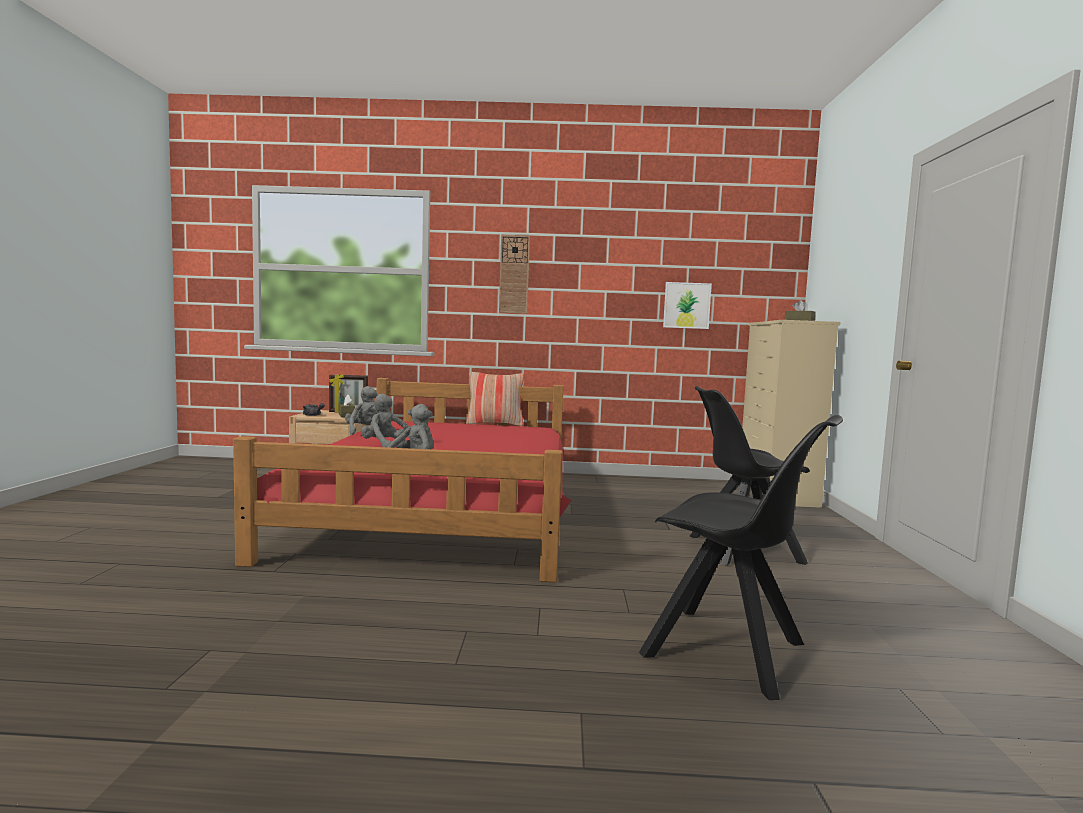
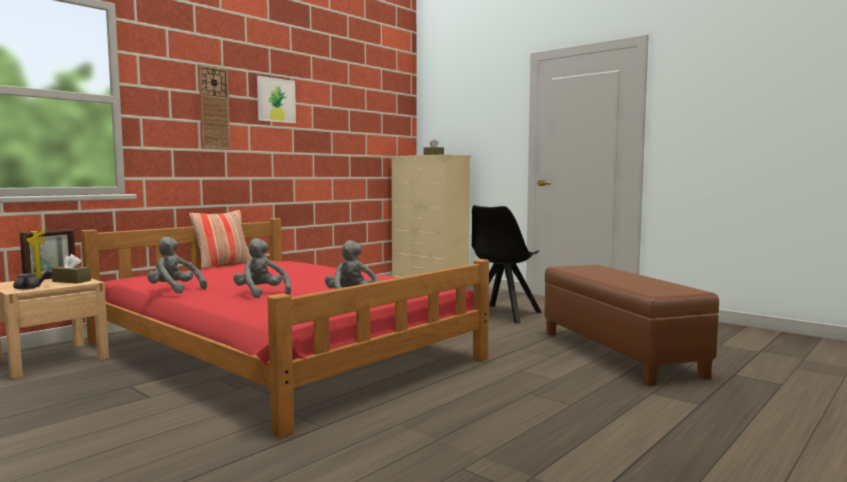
camera: 50 degrees left, 0 degrees up
grey plush toy [361,394,410,447] -> grey plush toy turned 60 degrees clockwise [233,238,291,298]
black chair [639,415,843,700] -> brown ottoman [544,265,719,386]
picture [663,282,712,329] -> picture moved to [257,76,296,124]

